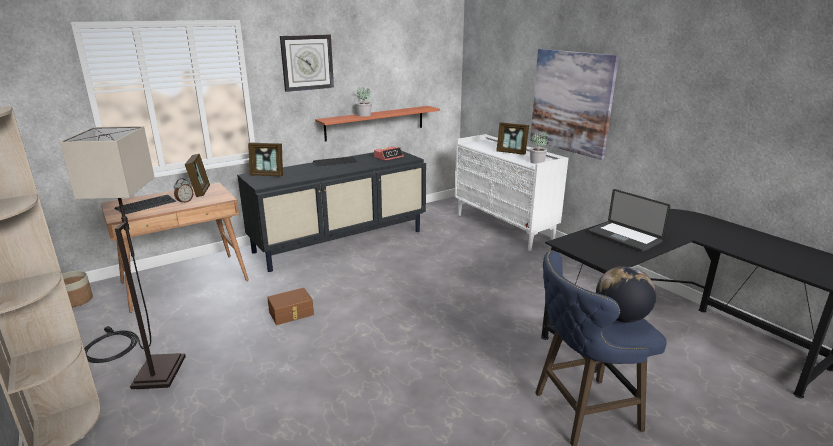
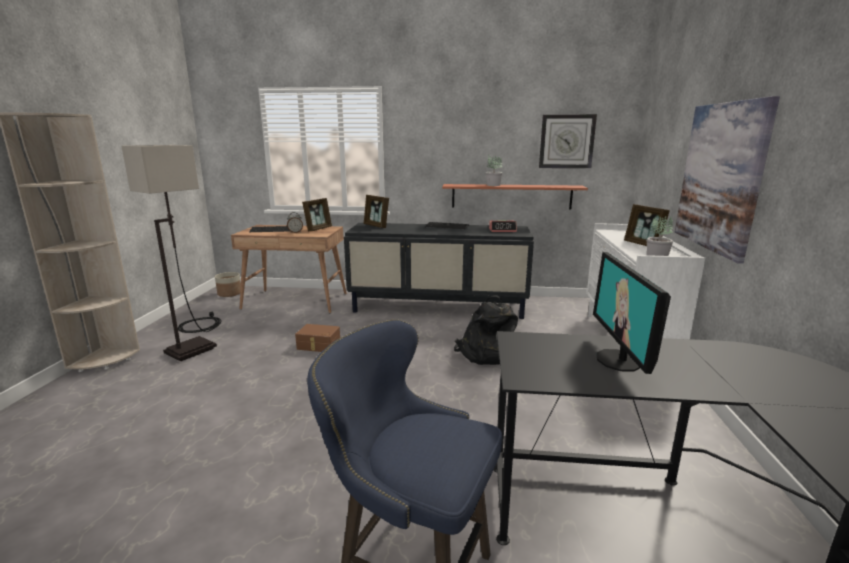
camera: 40 degrees right, 5 degrees down
wall clock [280,35,334,92] -> wall clock moved to [539,114,597,168]
laptop [589,189,670,252] -> monitor [593,252,671,374]
globe [596,266,656,322] -> none
none -> black backpack [454,295,518,365]

